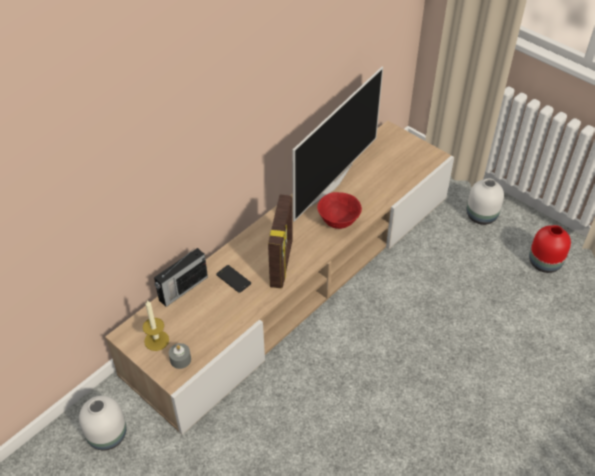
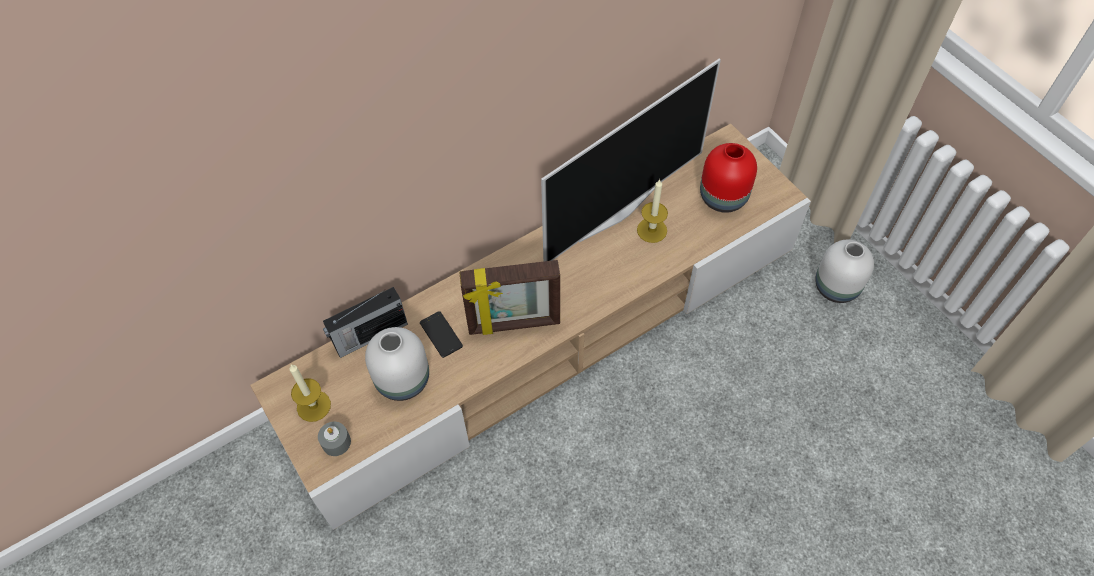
camera: 15 degrees right, 10 degrees up
white vase [79,396,126,451] -> white vase moved to [365,327,429,401]
picture frame [268,194,293,289] -> picture frame turned 60 degrees clockwise [459,260,560,335]
red bowl [317,192,362,229] -> none
red vase [529,225,571,273] -> red vase moved to [700,143,757,213]
none -> candle [637,179,668,243]

